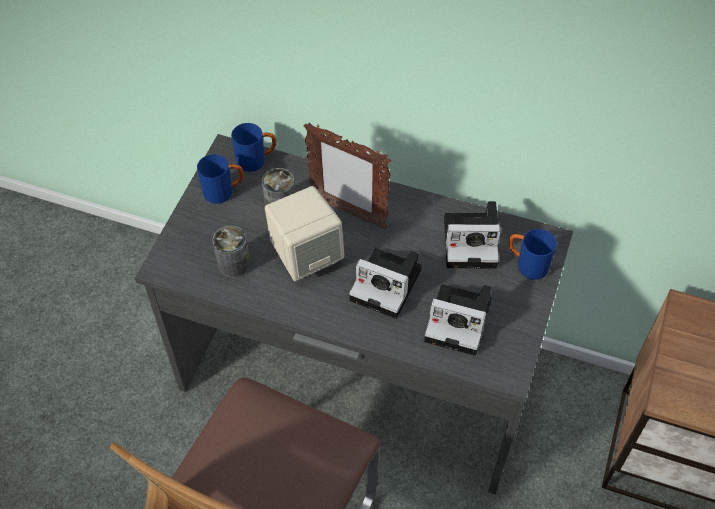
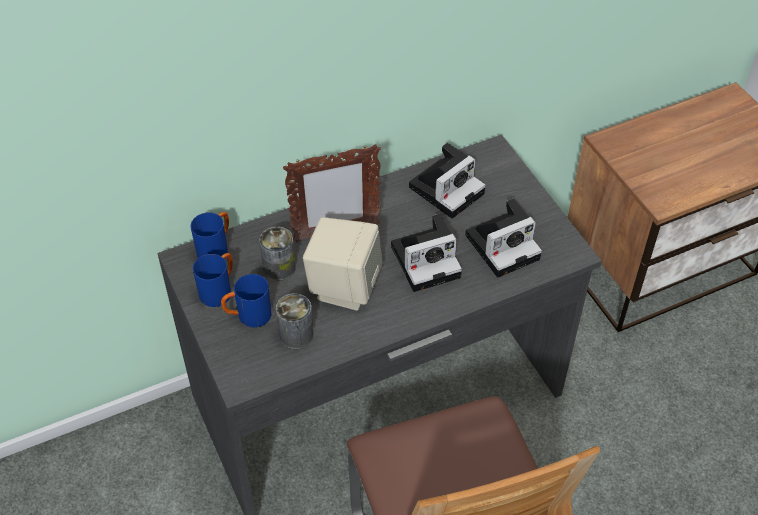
camera: 45 degrees left, 5 degrees down
blue mug [509,229,557,280] -> blue mug moved to [221,274,271,328]

